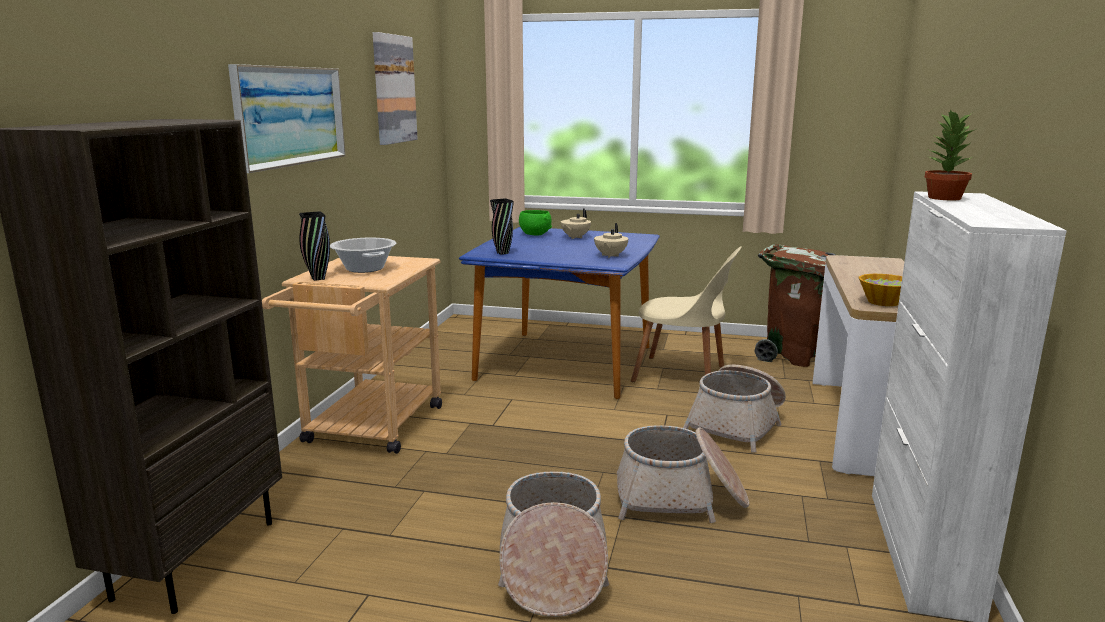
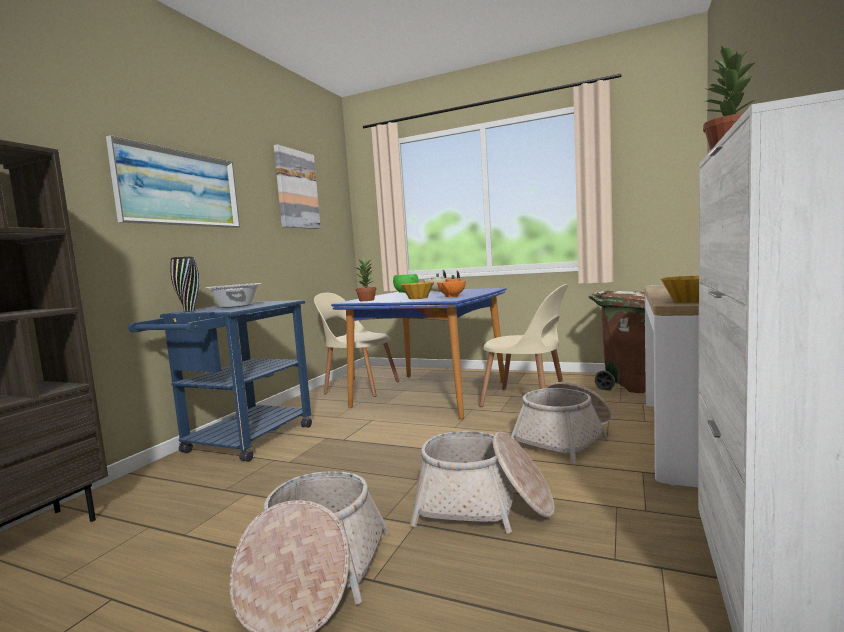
camera: 10 degrees right, 10 degrees down
beige cart [262,256,442,454] -> blue cart [128,300,312,462]
black vase [490,198,514,255] -> potted plant [356,258,377,301]
beige teapot [594,223,628,258] -> orange teapot [437,271,466,298]
none -> beige chair [314,293,400,397]
none -> bowl [401,282,434,299]

